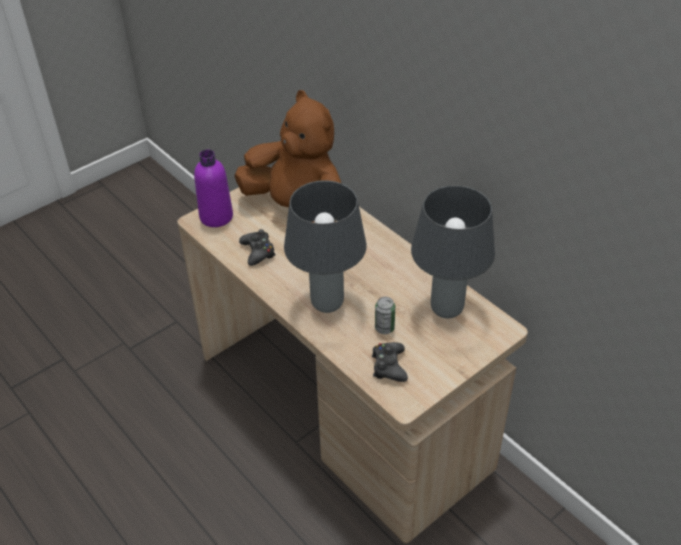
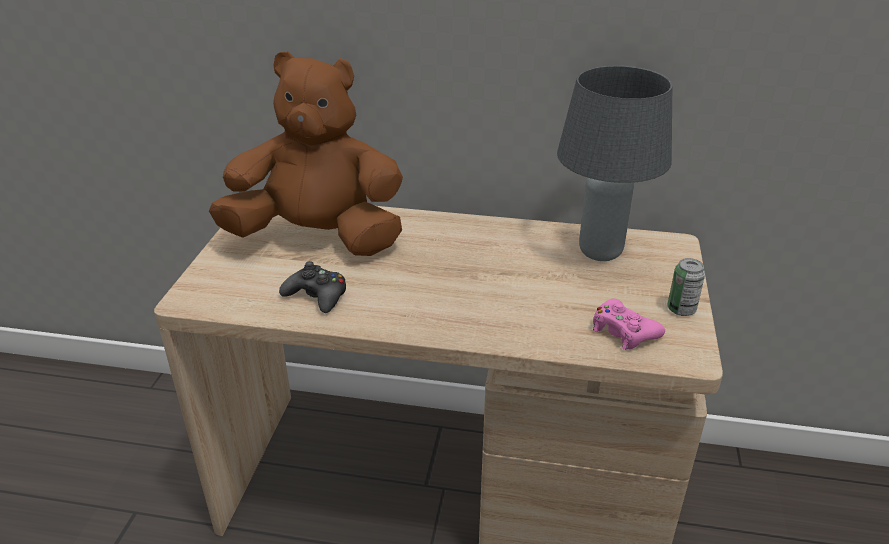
camera: 40 degrees left, 10 degrees down
purple bottle [194,149,233,227] -> none
grey table lamp [284,180,367,313] -> none
black game controller [372,342,408,382] -> pink game controller [593,299,665,350]
can [375,297,395,334] -> can moved to [667,258,705,316]

